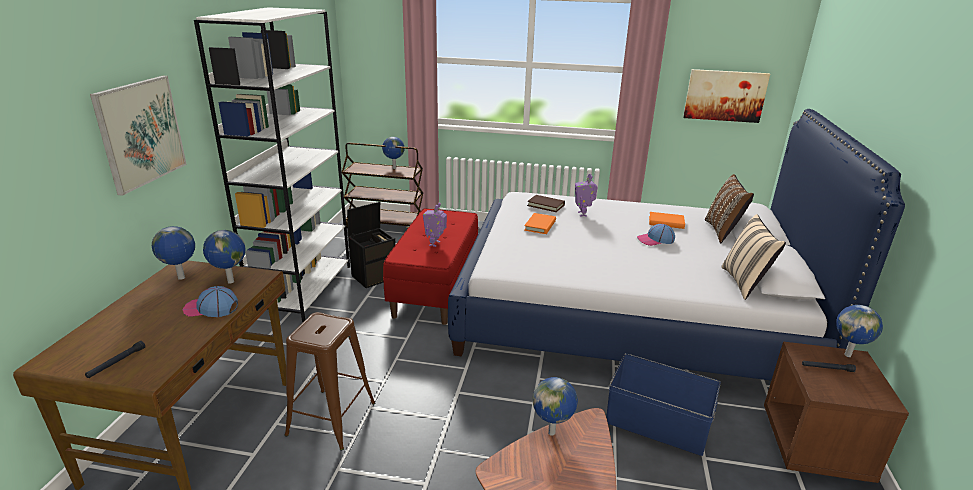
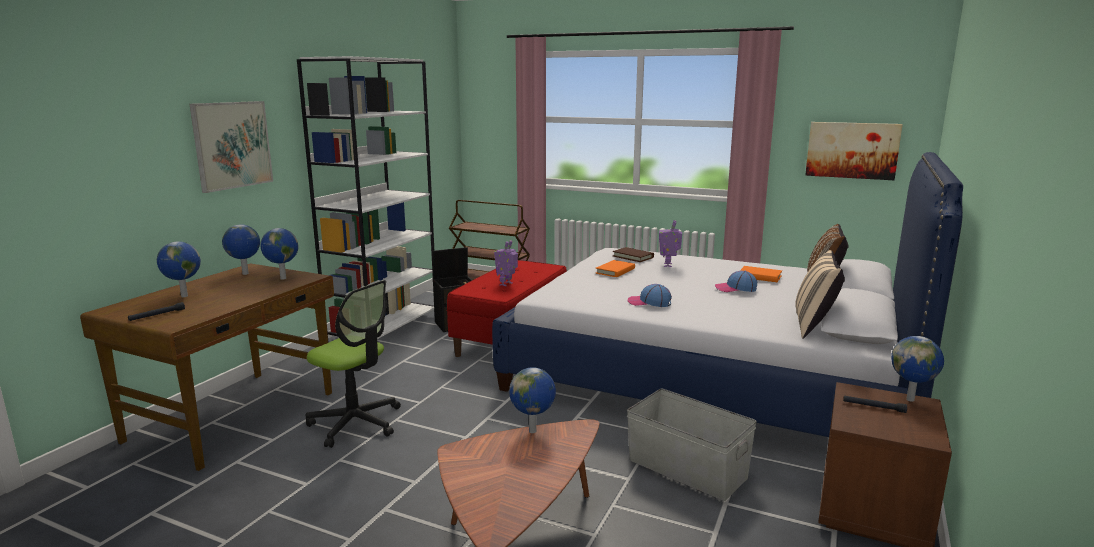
camera: 15 degrees right, 10 degrees down
cap [182,286,238,317] -> cap moved to [628,284,672,307]
brown stool [284,312,375,451] -> office chair [306,280,401,448]
globe [382,137,405,169] -> globe moved to [157,241,201,297]
blue storage box [606,353,721,456] -> grey storage box [627,389,757,501]

